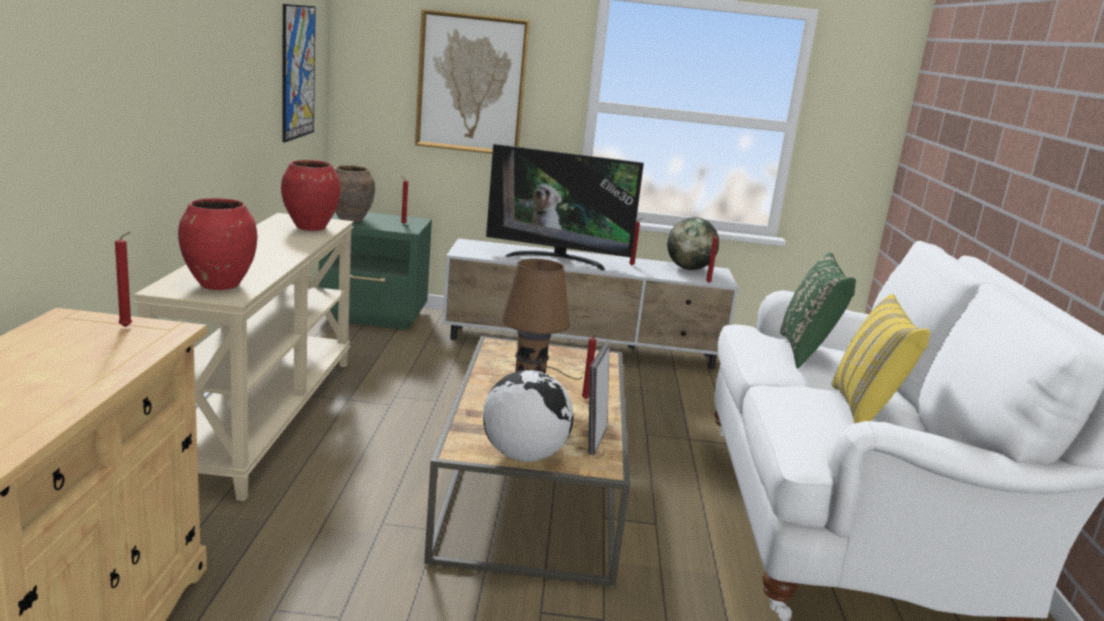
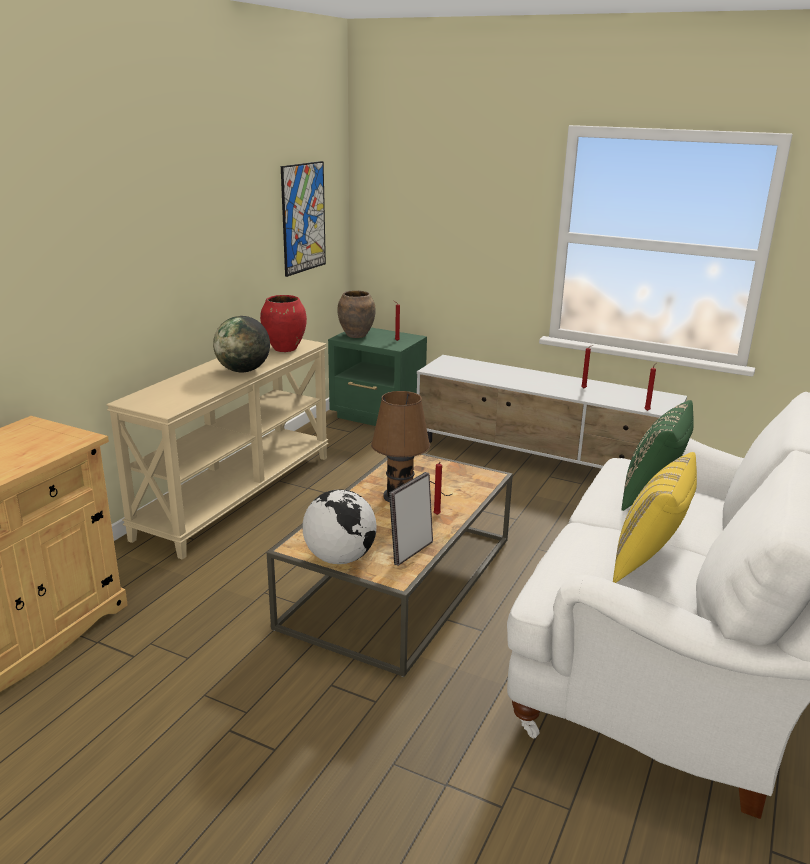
camera: 25 degrees right, 5 degrees up
red candle [115,232,132,327] -> none
red vase [178,198,257,290] -> none
picture [415,9,530,154] -> none
television [486,144,644,271] -> none
globe [667,217,719,270] -> globe moved to [213,316,270,372]

